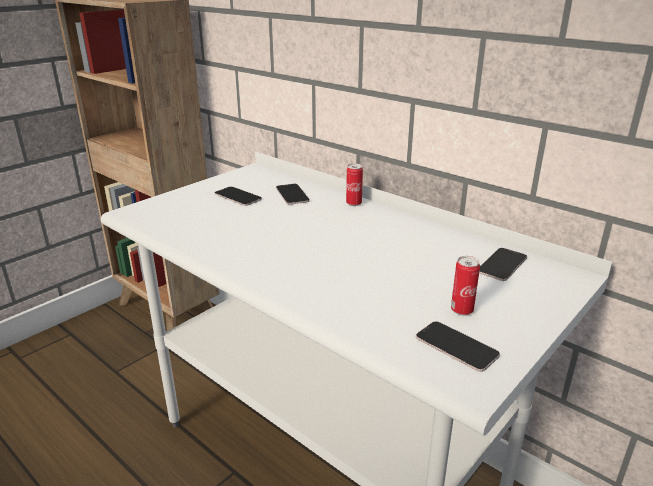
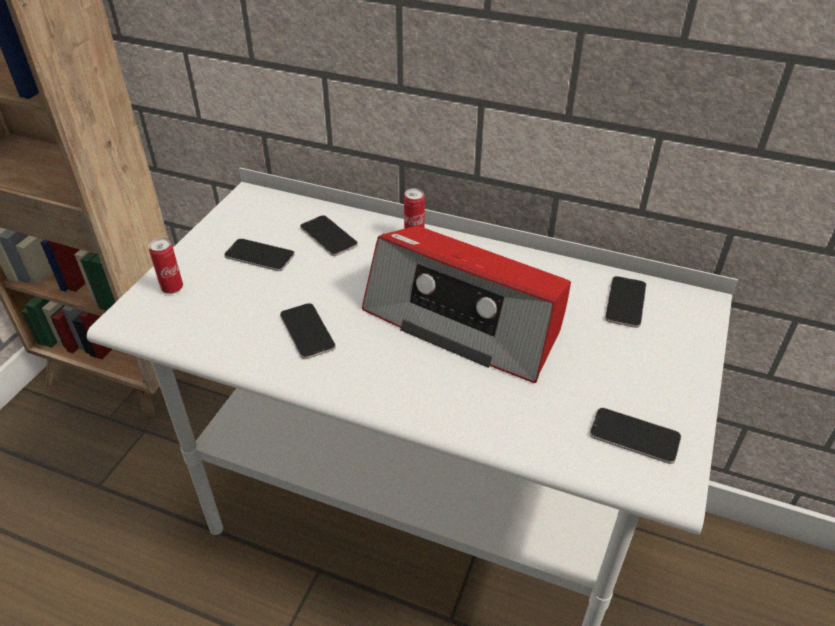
camera: 20 degrees left, 15 degrees up
can [451,256,480,315] -> can moved to [149,238,183,294]
none -> phone [280,303,336,359]
none -> radio [362,226,571,383]

